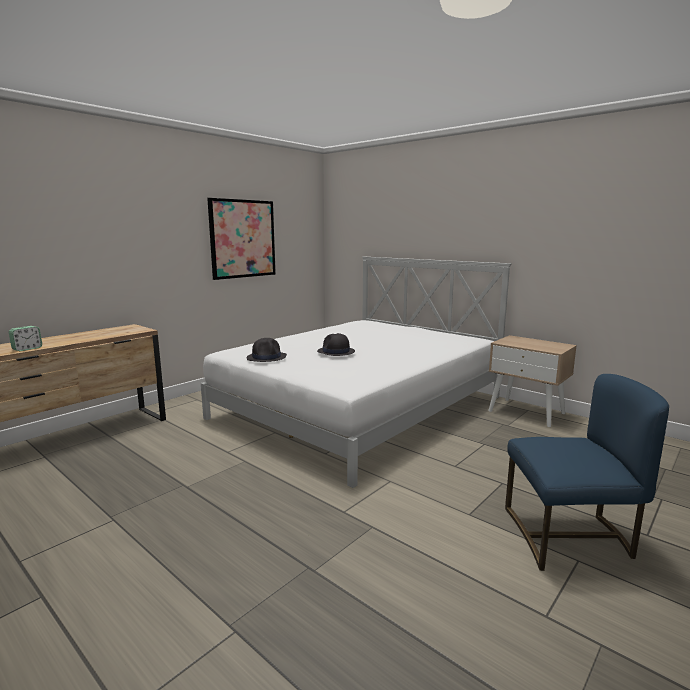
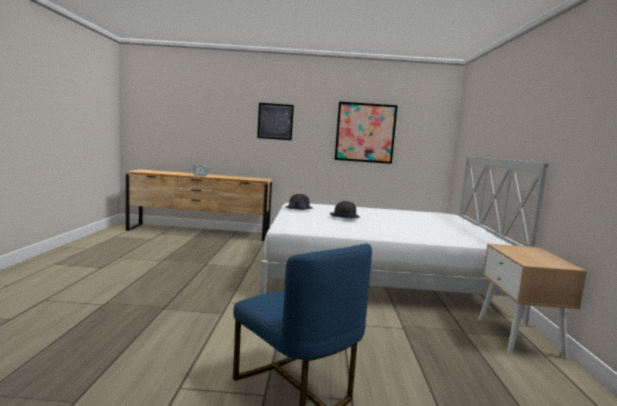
camera: 50 degrees right, 5 degrees down
none -> picture [257,103,294,140]

